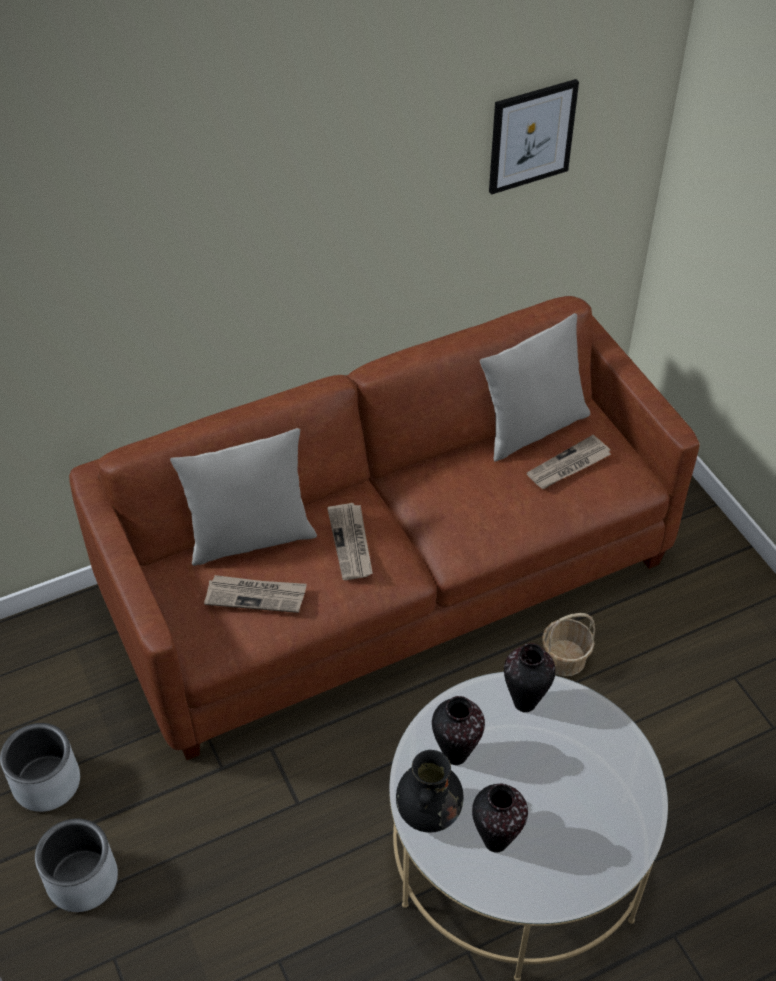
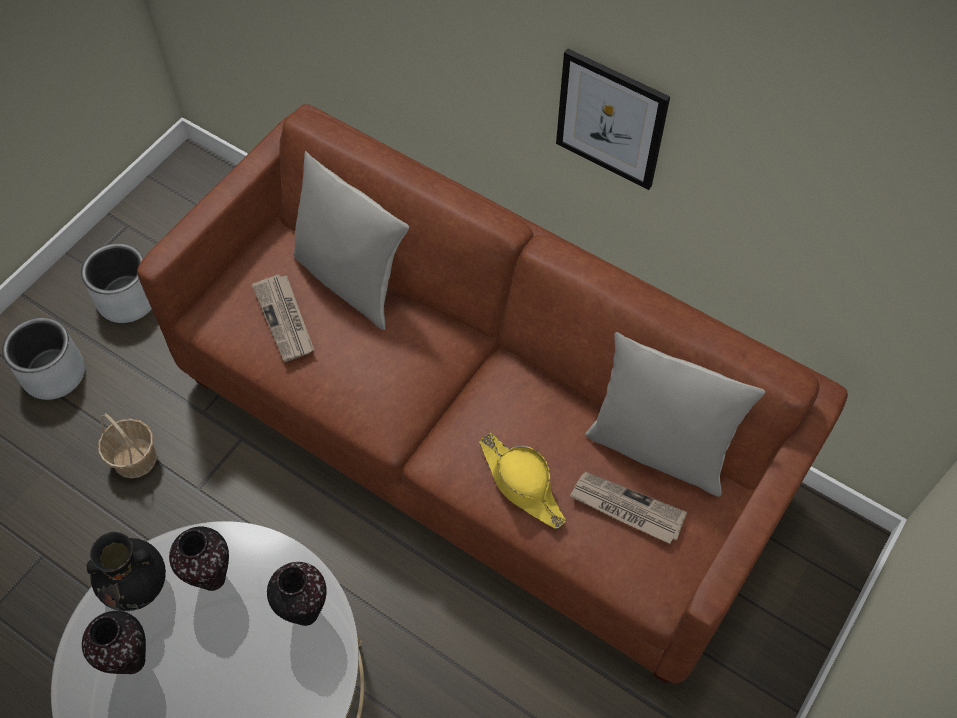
camera: 60 degrees right, 10 degrees up
newspaper [327,503,373,580] -> none
picture [489,79,579,195] -> picture moved to [556,48,670,190]
basket [542,613,595,676] -> basket moved to [98,413,157,479]
none -> yellow hat [479,433,566,529]

